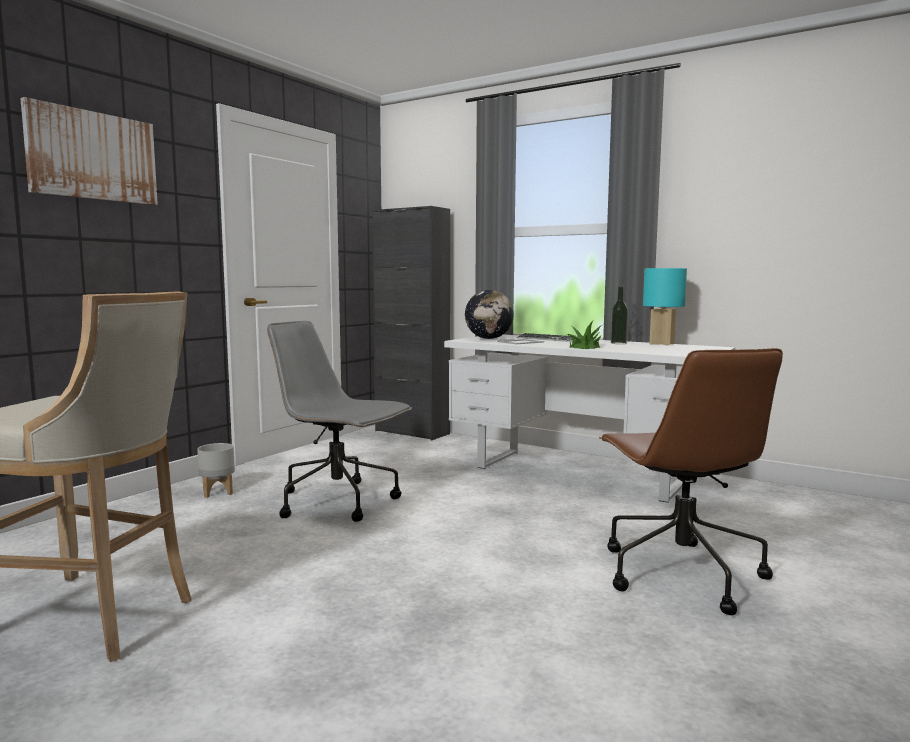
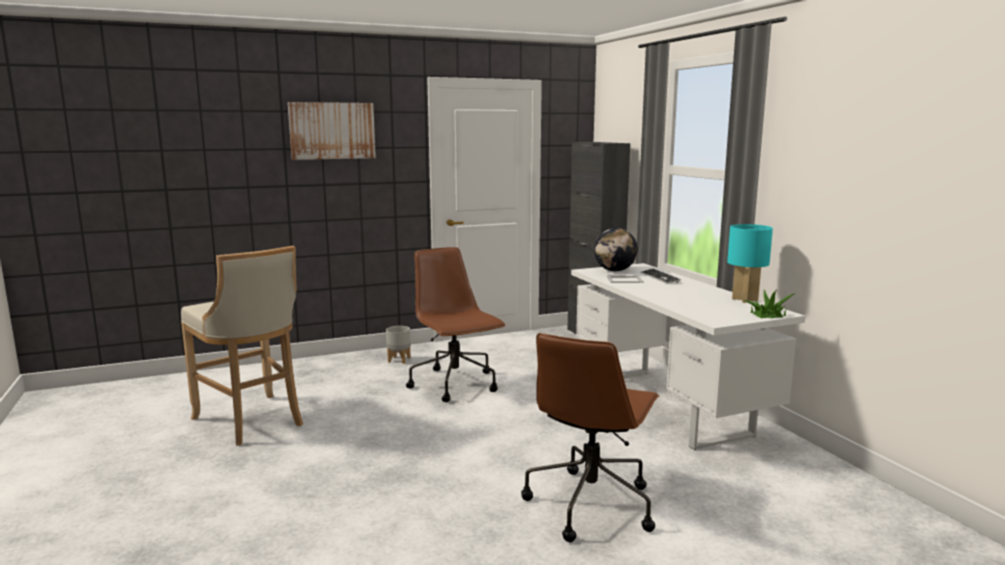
camera: 35 degrees right, 5 degrees up
grey office chair [267,321,412,522] -> brown office chair [406,247,505,402]
potted plant [567,321,602,349] -> potted plant moved to [743,290,796,318]
bottle [611,287,628,344] -> none

